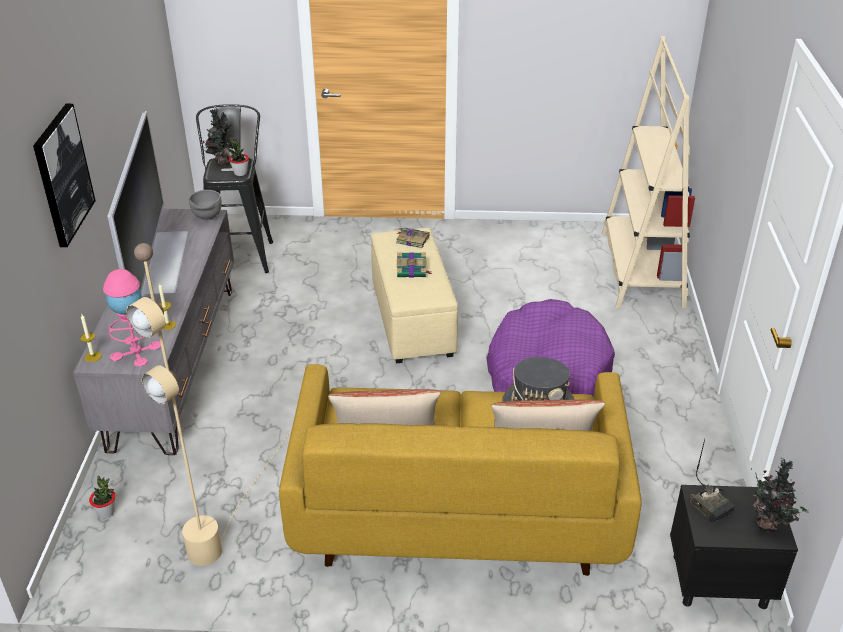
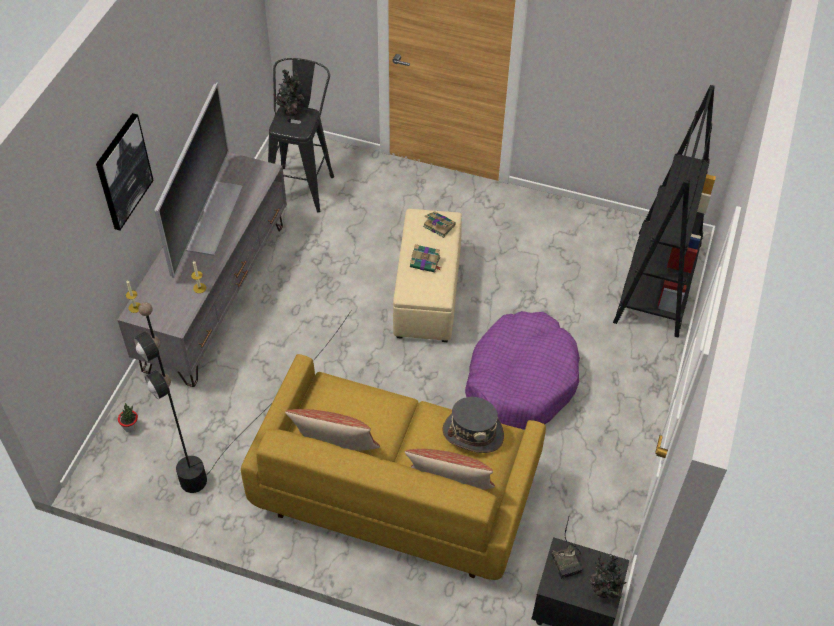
camera: 15 degrees right, 15 degrees up
pink table lamp [103,269,161,367] -> none
beige floor lamp [126,243,336,566] -> black floor lamp [133,302,351,493]
grey bowl [189,190,221,221] -> none
potted plant [229,137,249,176] -> none
beige bookcase [602,36,695,309] -> black bookcase [613,85,716,337]

